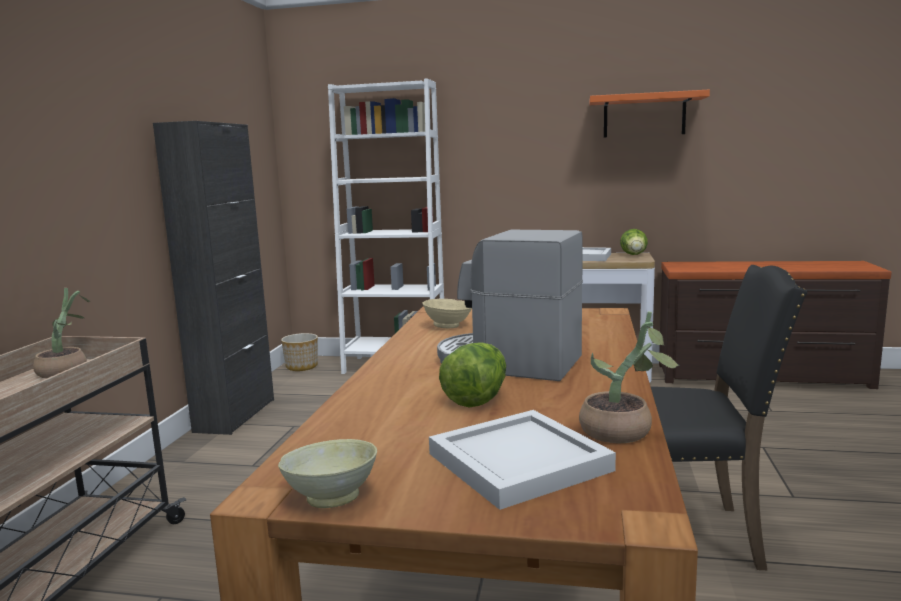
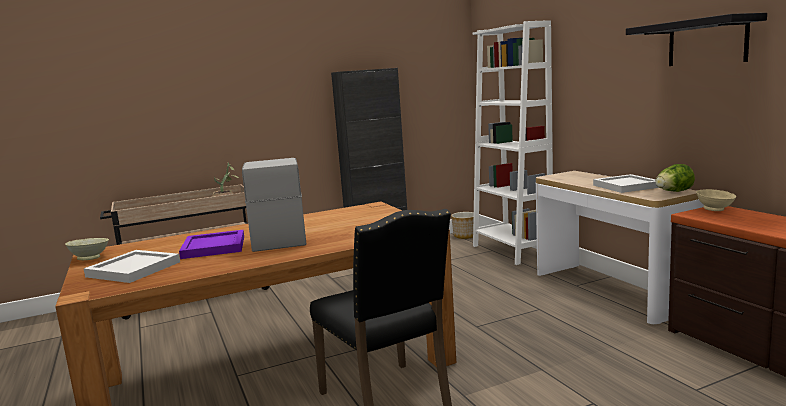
camera: 55 degrees right, 0 degrees up
beige bowl [422,299,472,328] -> beige bowl moved to [696,189,736,211]
lettuce [439,342,506,407] -> purple tray [179,230,244,259]
potted plant [579,311,680,443] -> none
orange shelf [590,90,710,137] -> black shelf [626,13,767,66]

